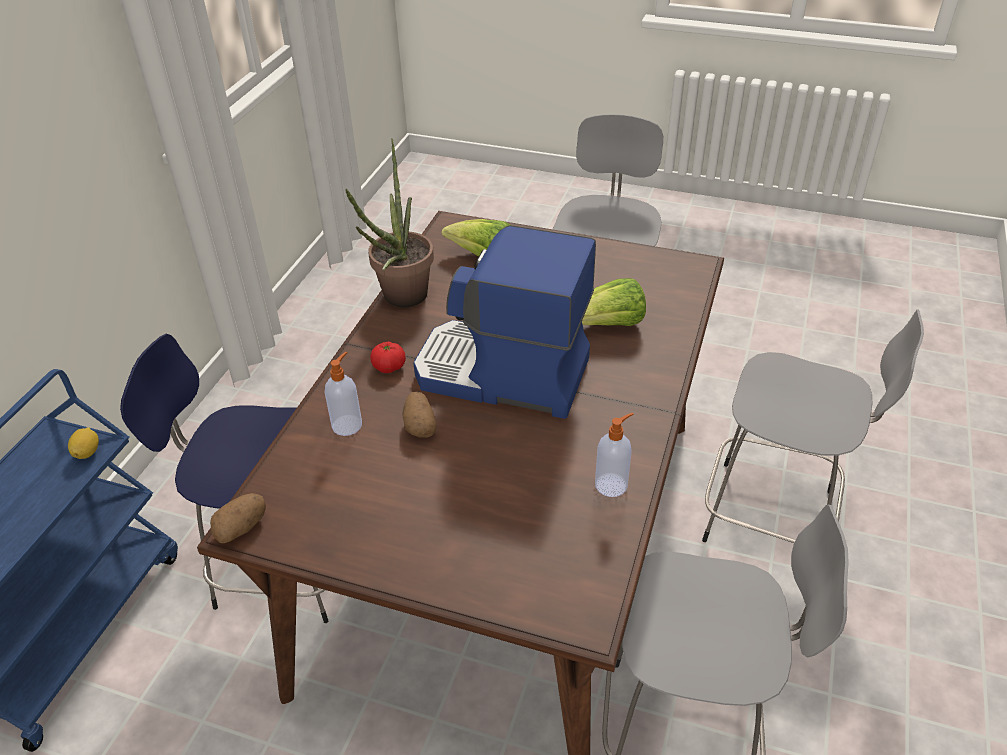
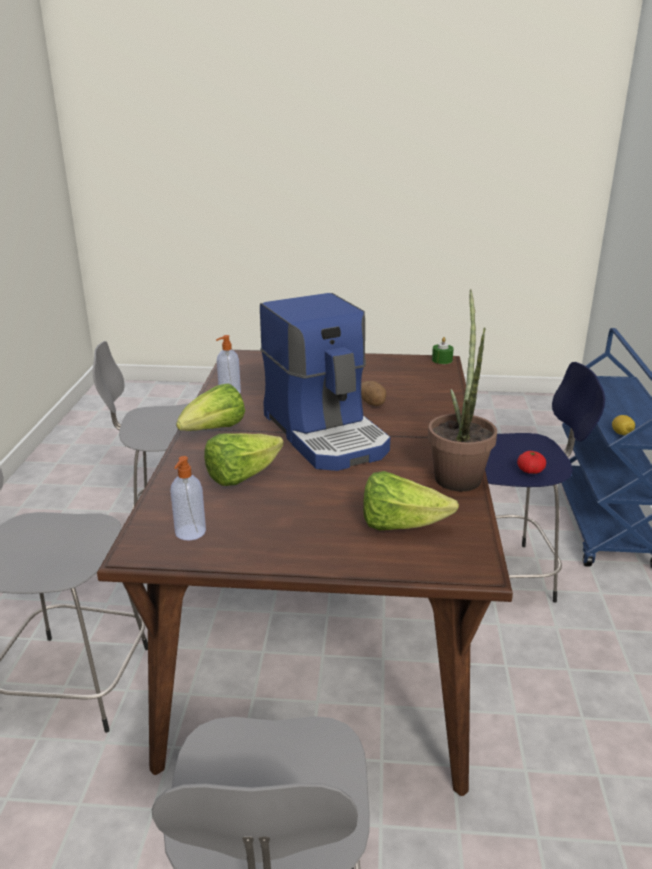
camera: 165 degrees right, 15 degrees down
potato [210,493,266,543] -> green candle [432,337,454,364]
soap dispenser [325,352,362,436] -> soap dispenser moved to [170,456,206,540]
tomato [370,342,406,373] -> tomato moved to [517,451,546,474]
coffee machine [413,225,596,419] -> coffee machine turned 60 degrees clockwise [260,293,390,471]
none -> lettuce [176,383,245,431]

